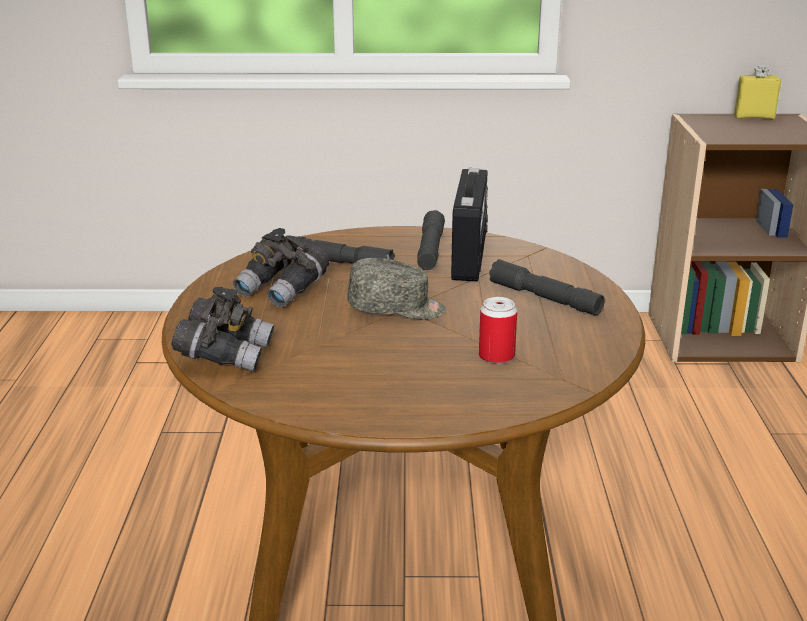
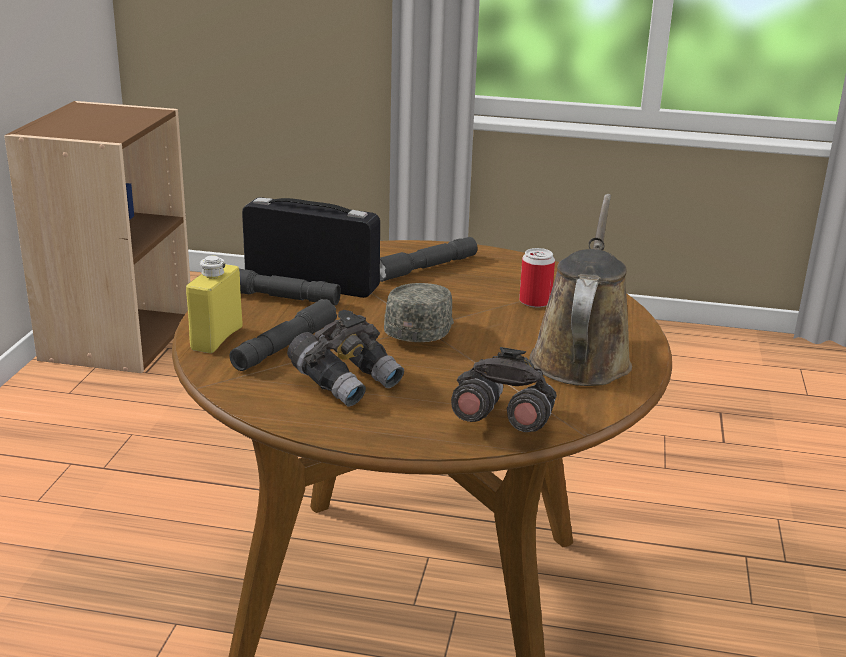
camera: 80 degrees left, 0 degrees up
yellow bottle [734,65,781,120] -> yellow bottle moved to [186,256,243,353]
none -> brown watering can [529,194,632,386]

